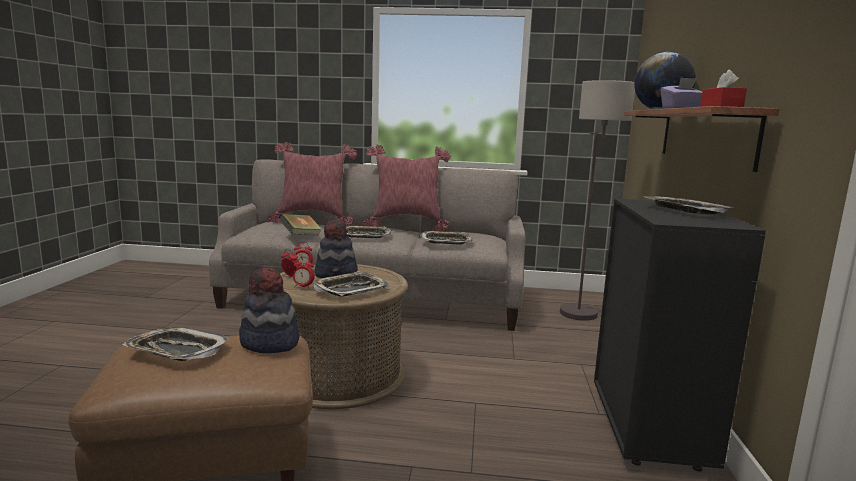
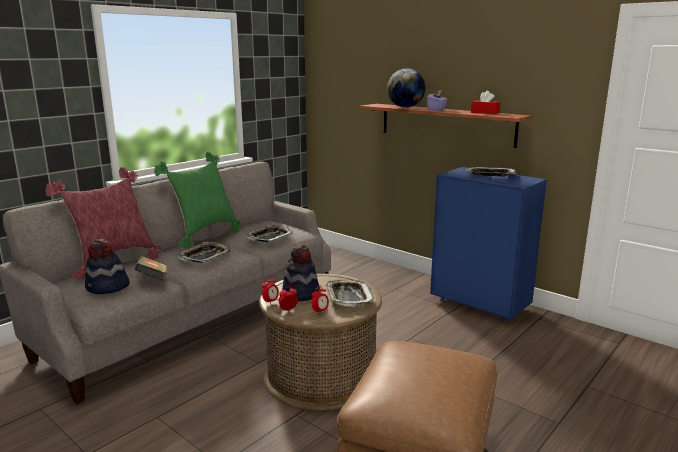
camera: 55 degrees left, 5 degrees up
tray [123,327,229,361] -> none
hat [239,267,299,353] -> hat moved to [85,239,130,294]
red pillow [362,145,451,232] -> green pillow [154,152,242,249]
grey floor lamp [560,80,635,321] -> none
black cabinet [594,199,766,472] -> blue cabinet [430,167,547,322]

